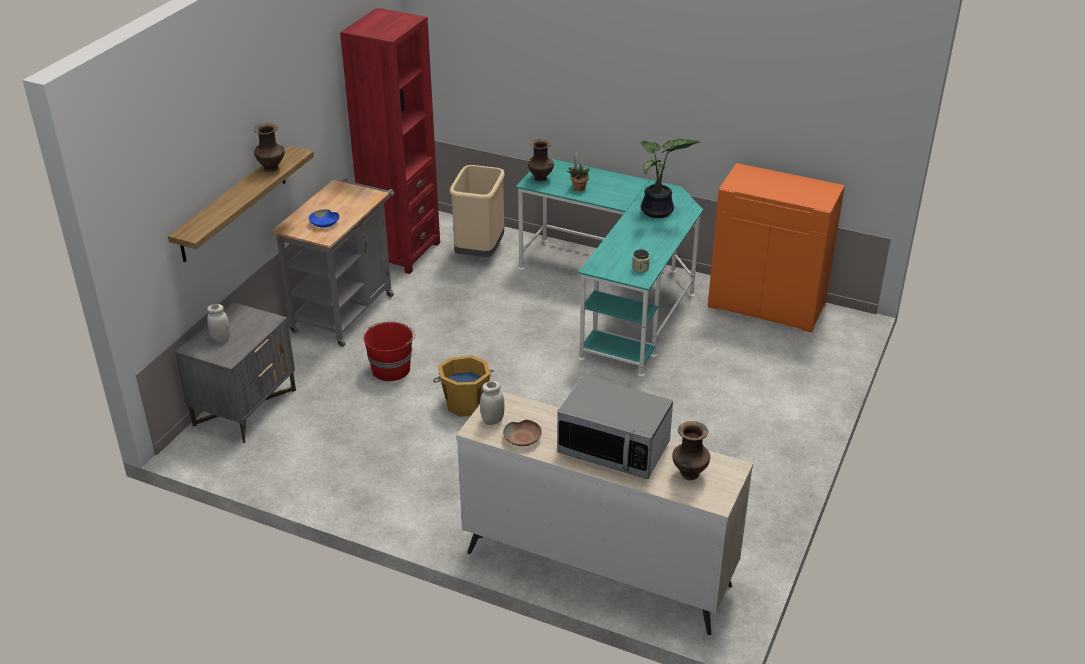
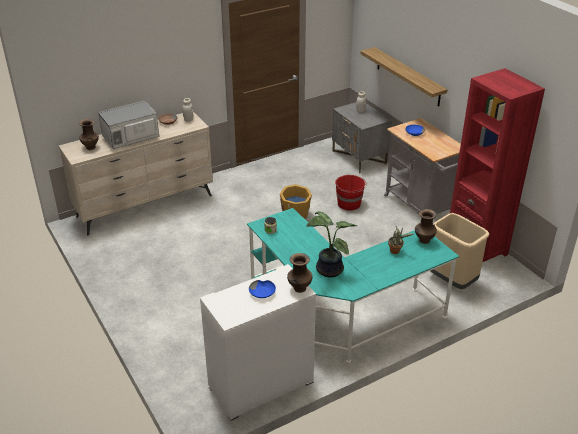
camera: 125 degrees right, 0 degrees up
brown vase [254,123,285,172] -> brown vase moved to [287,253,312,293]
orange cabinet [708,163,845,333] -> white cabinet [200,264,316,421]
none -> blue bowl [249,280,276,298]

